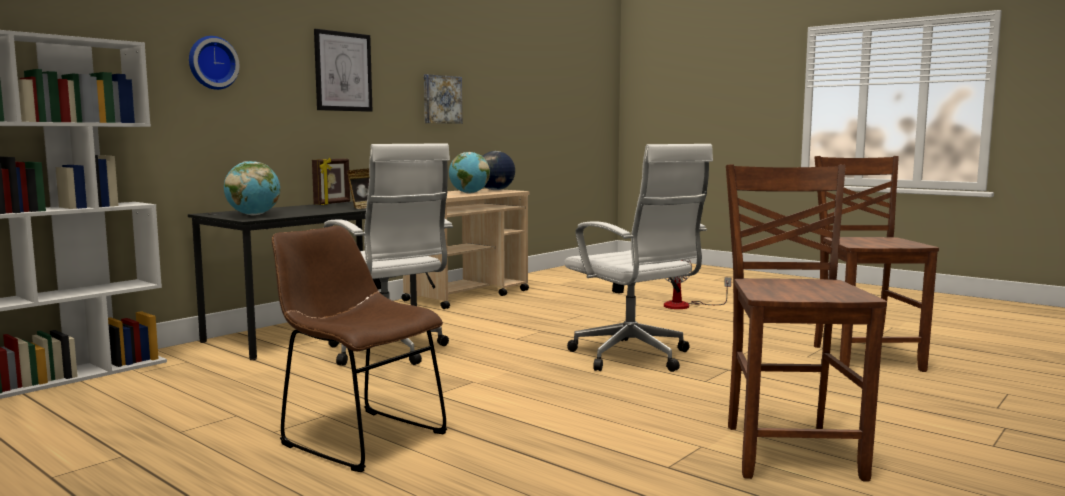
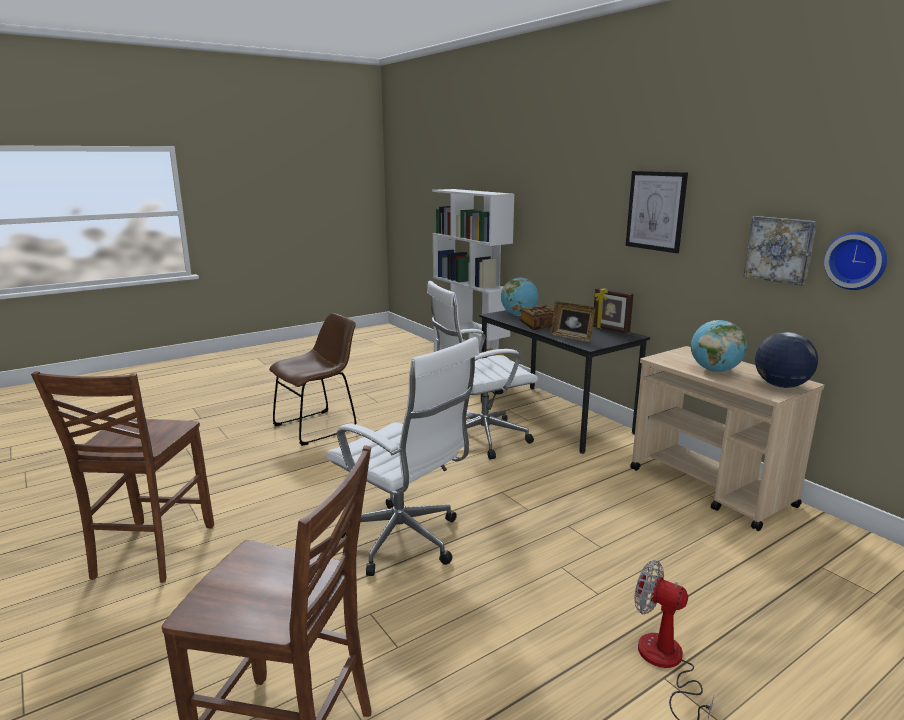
camera: 105 degrees right, 10 degrees up
wall clock [189,36,239,90] -> wall clock moved to [824,231,887,290]
white office chair [564,144,713,372] -> white office chair turned 120 degrees counterclockwise [326,337,479,576]
brown chair [726,164,887,482] -> brown chair turned 75 degrees clockwise [31,371,214,583]
none -> book [519,306,554,330]

